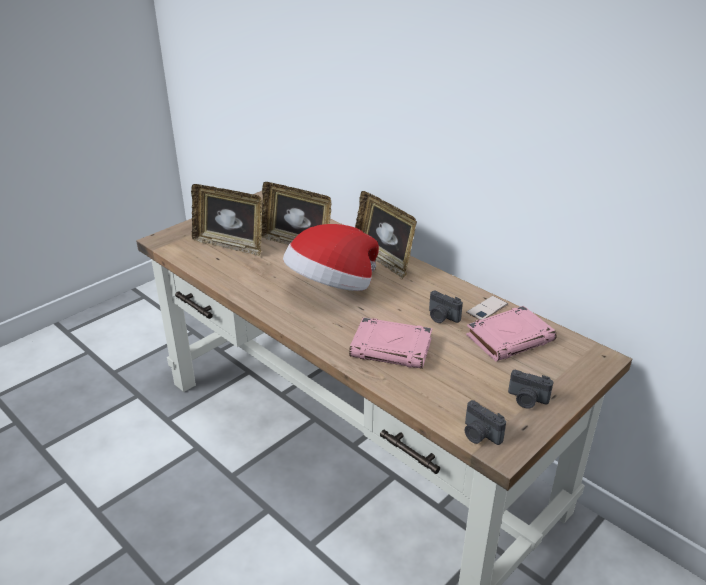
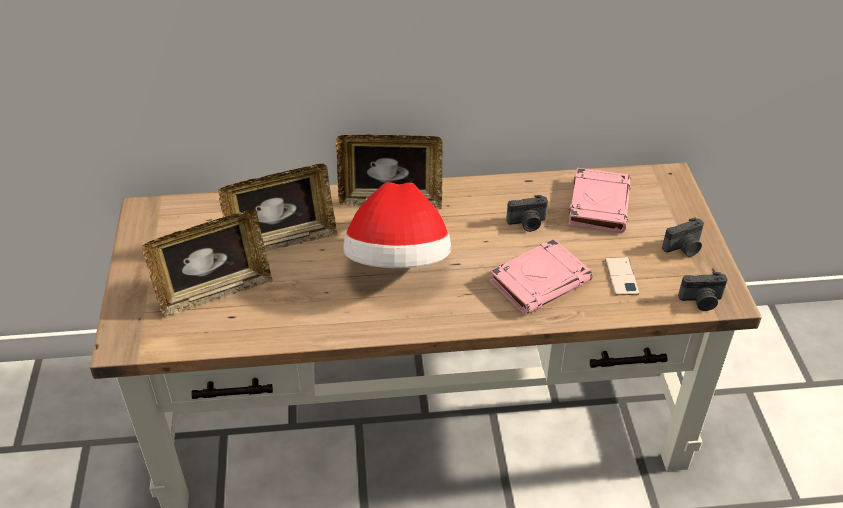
camera: 50 degrees left, 10 degrees up
phone [466,296,508,320] -> phone moved to [605,257,639,295]

